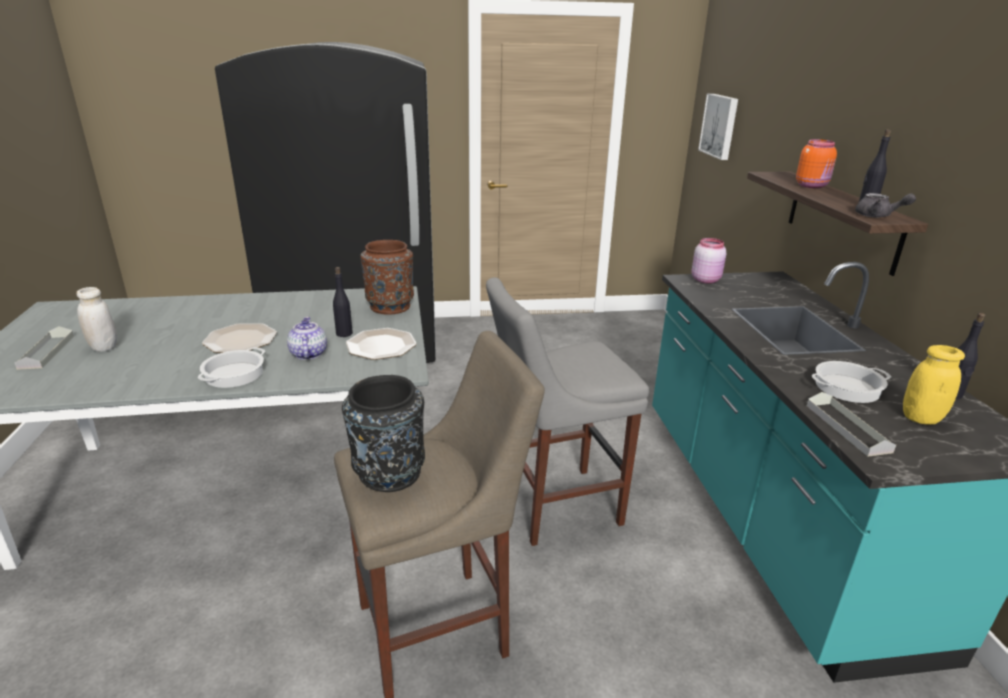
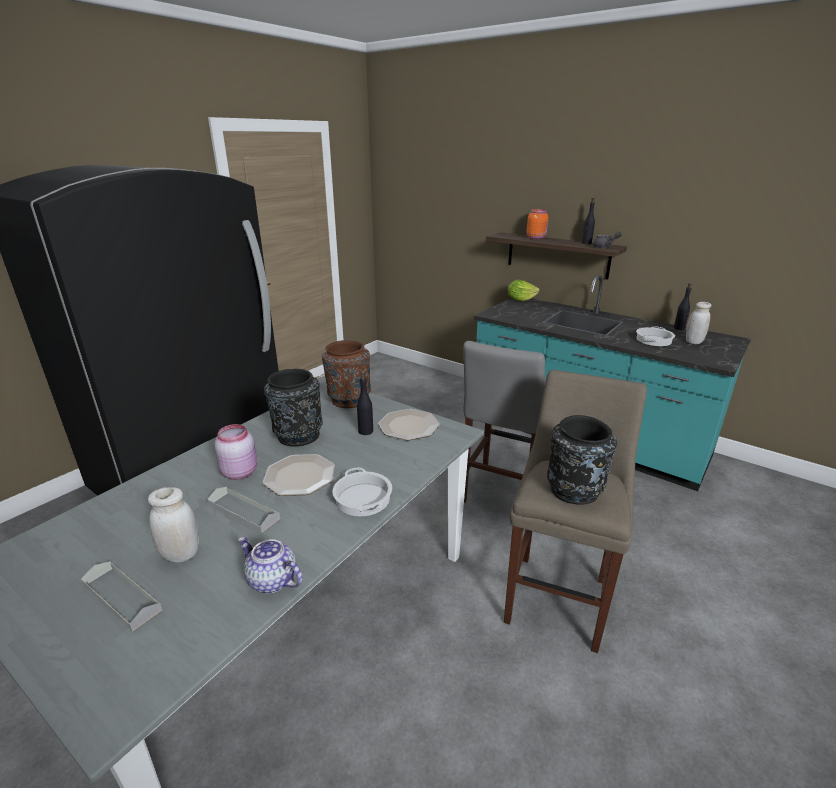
camera: 45 degrees left, 0 degrees up
teapot [287,317,327,360] -> teapot moved to [238,537,303,594]
pink jar [691,238,726,284] -> pink jar moved to [214,424,257,480]
picture [698,93,738,160] -> none
grey tray [807,392,896,457] -> grey tray moved to [207,487,280,533]
yellow jar [903,345,965,424] -> white jar [686,302,711,344]
none -> black vase [264,369,323,447]
none -> lettuce [507,279,540,301]

